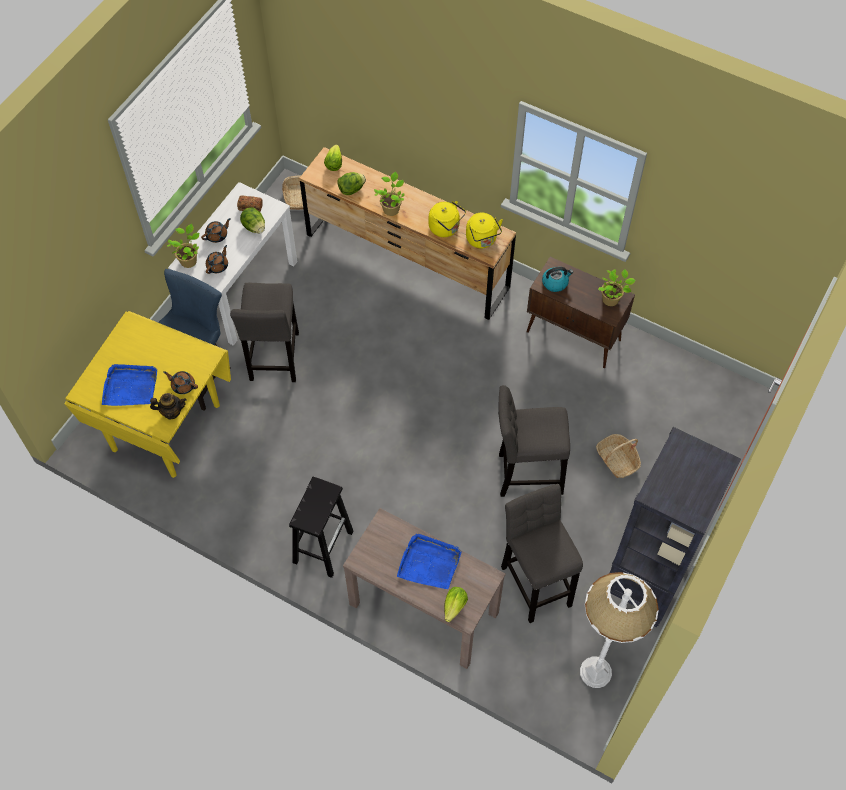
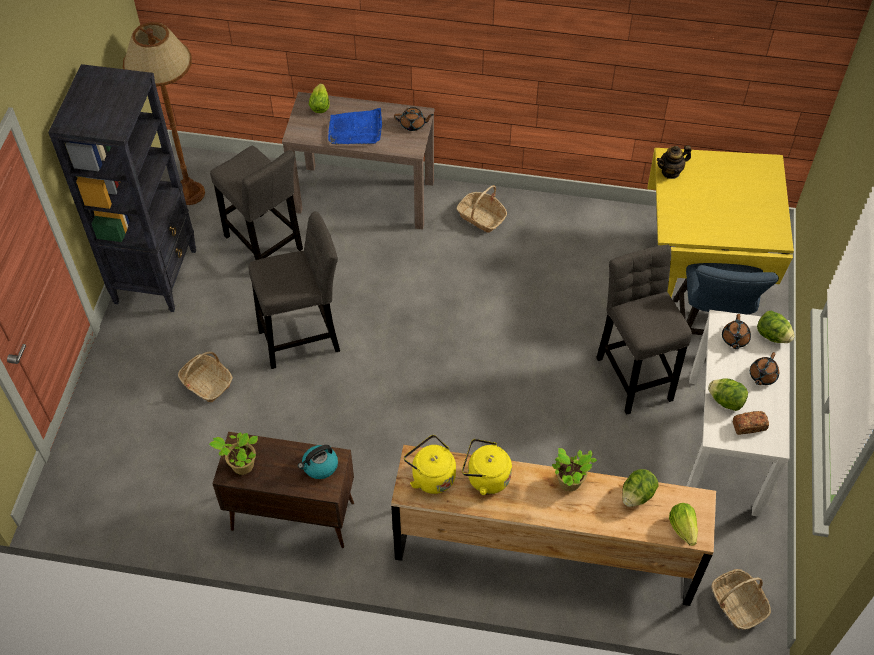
camera: 160 degrees right, 5 degrees down
blue tray [102,364,157,406] -> none
brown teapot [163,371,198,394] -> brown teapot moved to [394,107,434,131]
potted plant [167,224,199,268] -> lettuce [757,311,795,343]
black stool [289,477,353,578] -> basket [457,185,507,233]
white floor lamp [580,572,659,688] -> brown floor lamp [123,22,205,205]

